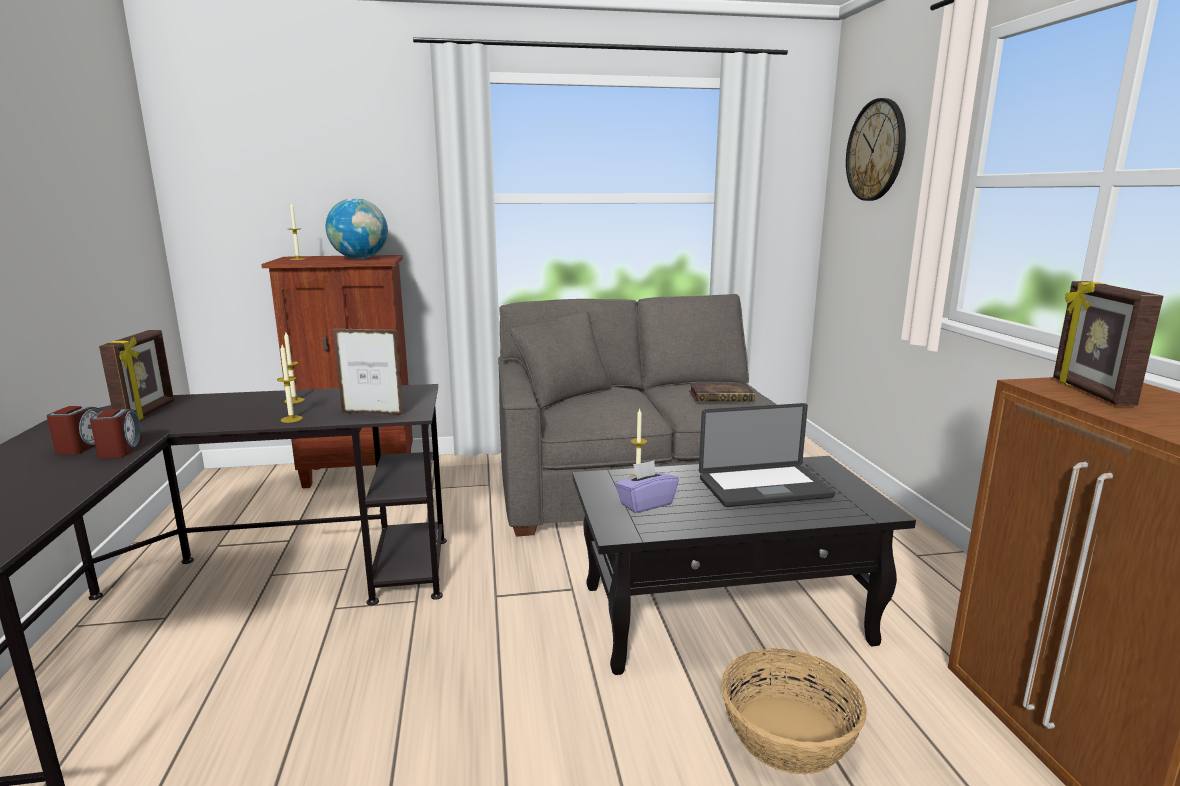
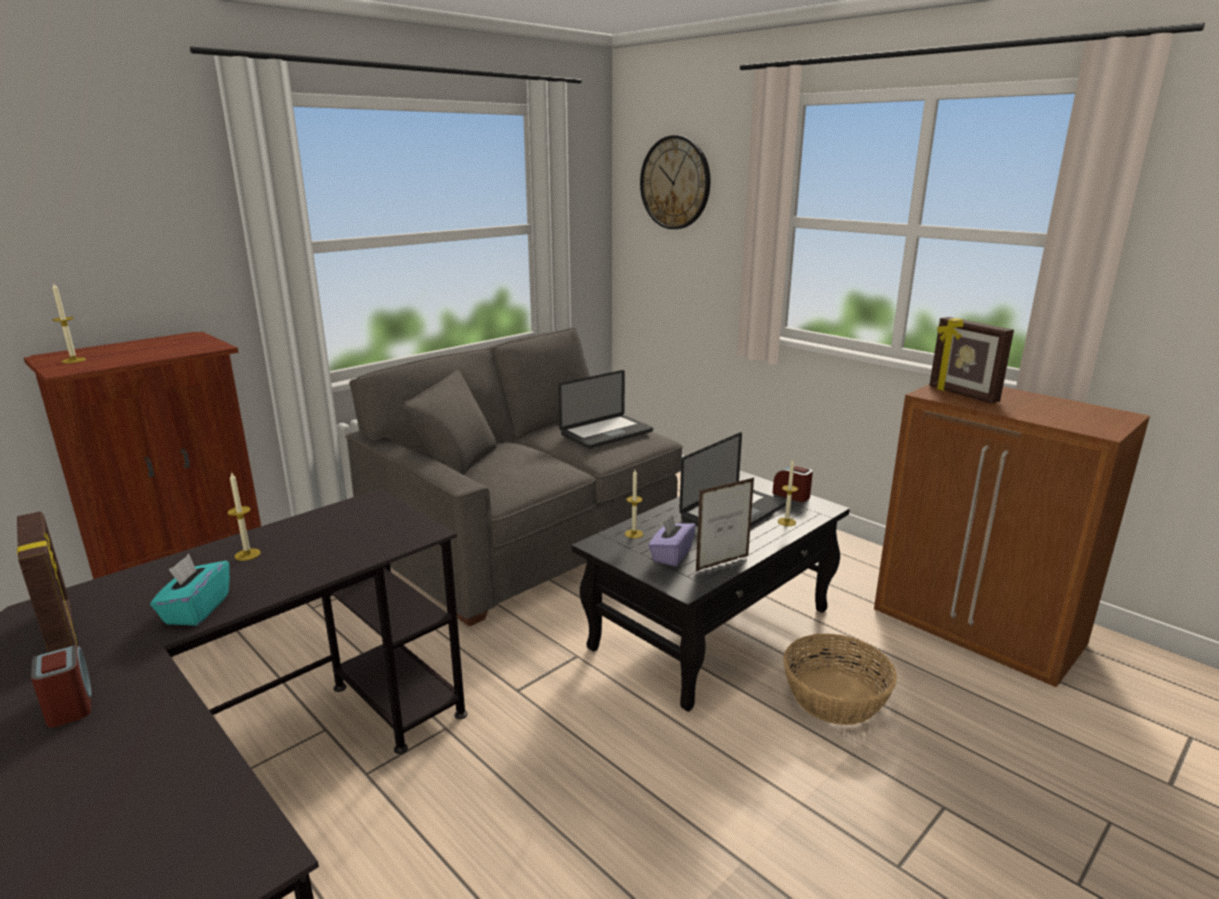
camera: 35 degrees left, 5 degrees up
alarm clock [90,409,143,459] -> alarm clock moved to [773,465,813,502]
candle [277,345,303,423] -> candle moved to [778,459,798,526]
globe [326,198,388,259] -> none
picture frame [333,328,403,415] -> picture frame moved to [696,478,754,571]
book [689,383,755,402] -> laptop [558,370,653,448]
none -> turquoise tissue box [150,554,230,625]

